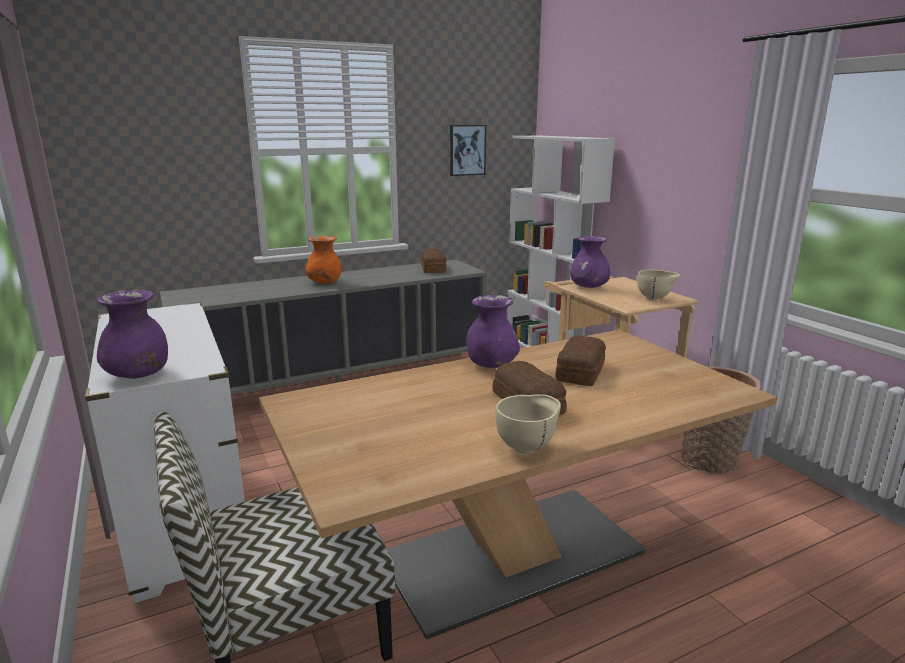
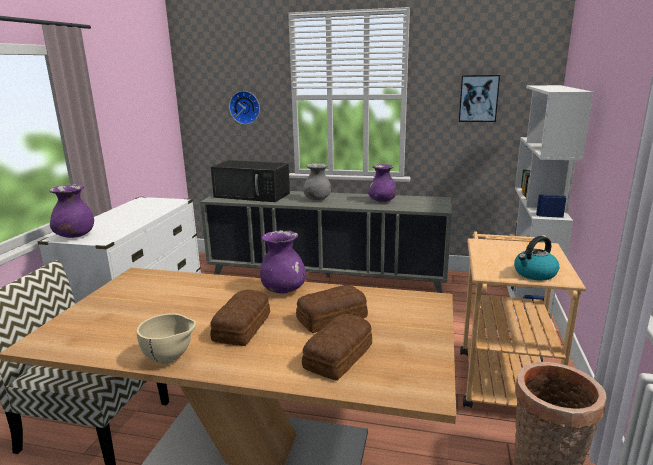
camera: 40 degrees right, 0 degrees up
orange vase [306,236,342,284] -> grey vase [303,163,331,200]
bread [421,248,446,273] -> bread moved to [302,314,372,380]
purple vase [570,236,610,288] -> purple vase moved to [368,164,396,202]
beige bowl [637,270,680,301] -> kettle [514,236,559,280]
none -> black microwave [211,160,290,202]
none -> wall clock [229,91,260,125]

